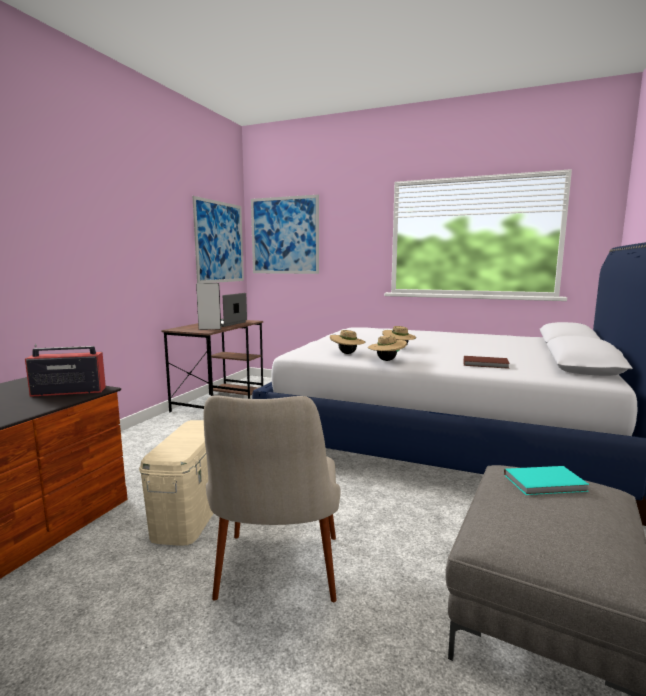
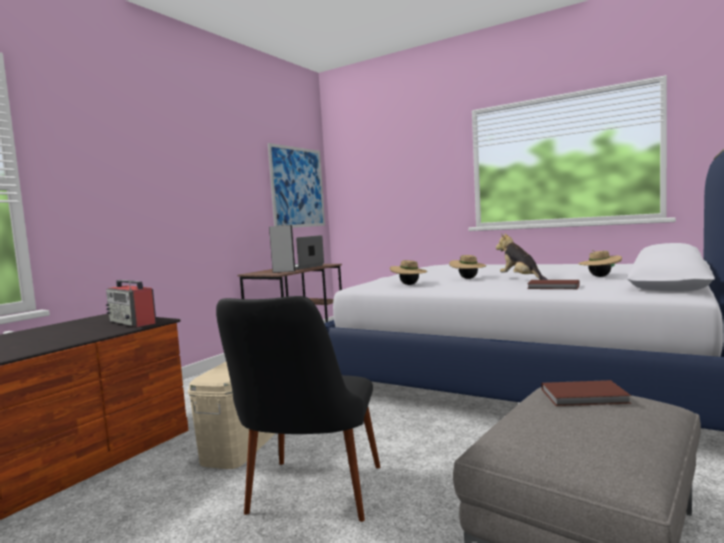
camera: 10 degrees right, 5 degrees down
radio [25,344,106,397] -> radio turned 135 degrees counterclockwise [106,280,156,327]
beige chair [203,395,341,602] -> black chair [216,296,380,522]
picture [251,195,319,274] -> none
beige hat [368,334,407,361] -> beige hat moved to [579,250,622,277]
turquoise book [504,466,590,495] -> brown book [541,380,631,406]
none -> plush toy [496,233,548,280]

